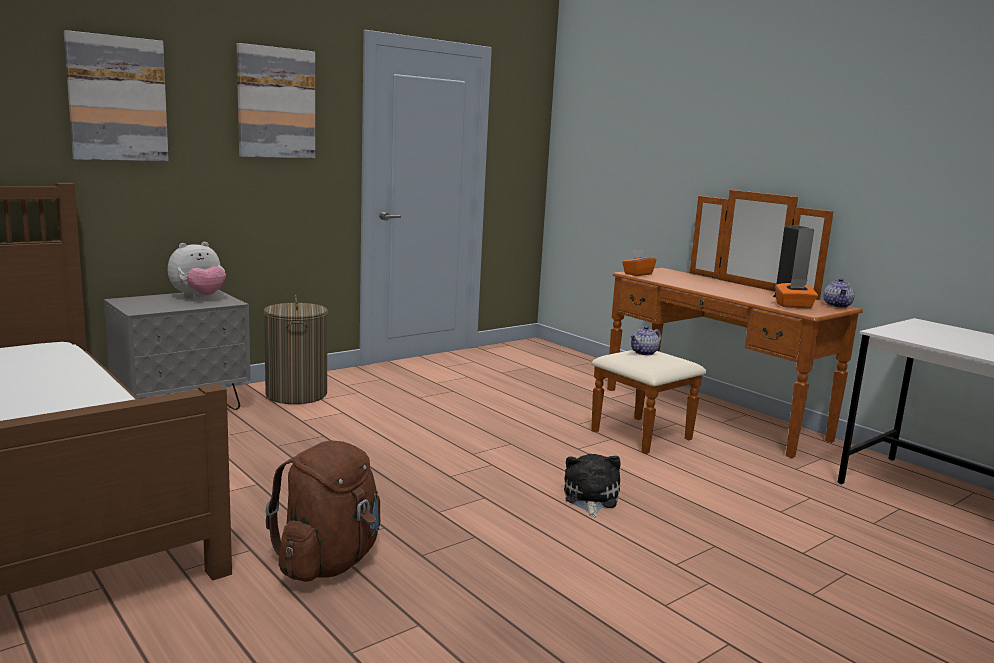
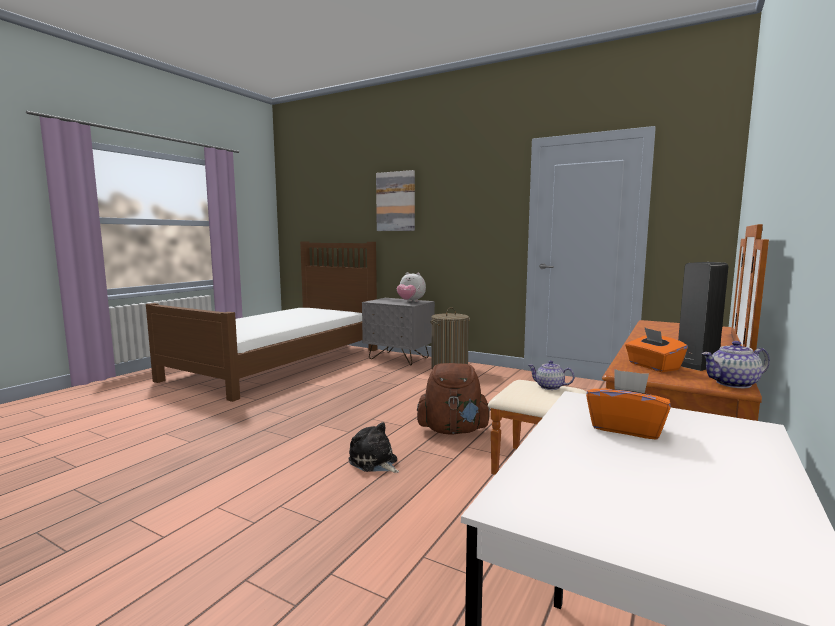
camera: 70 degrees right, 5 degrees down
picture [237,43,315,158] -> none
brown backpack [266,440,380,582] -> brown backpack moved to [417,363,491,435]
plush toy [564,454,620,517] -> plush toy turned 120 degrees counterclockwise [348,422,399,473]
orange tissue box [622,249,656,276] -> orange tissue box moved to [586,369,671,440]

